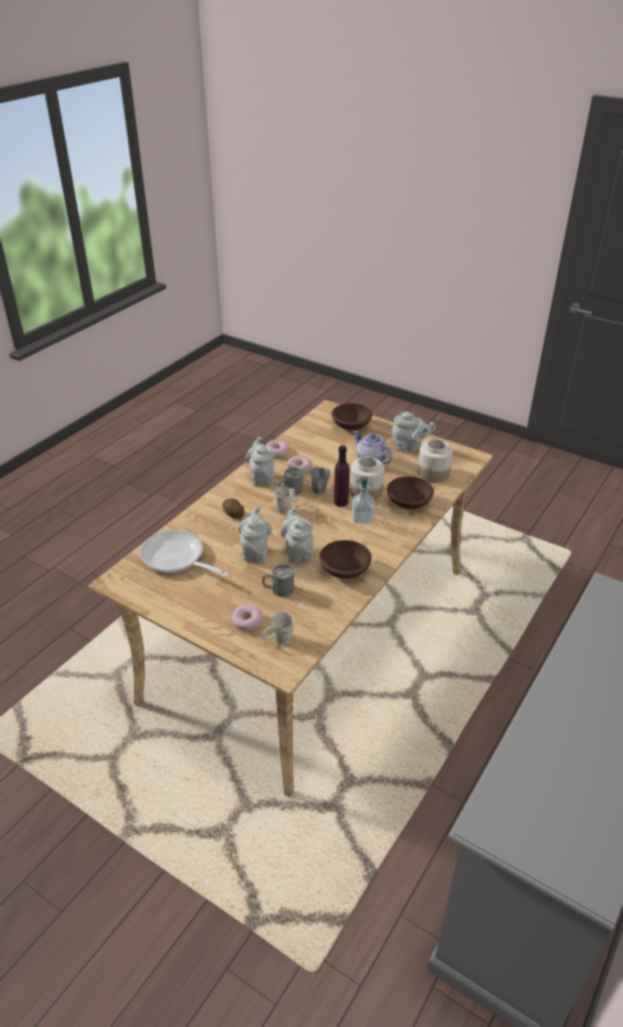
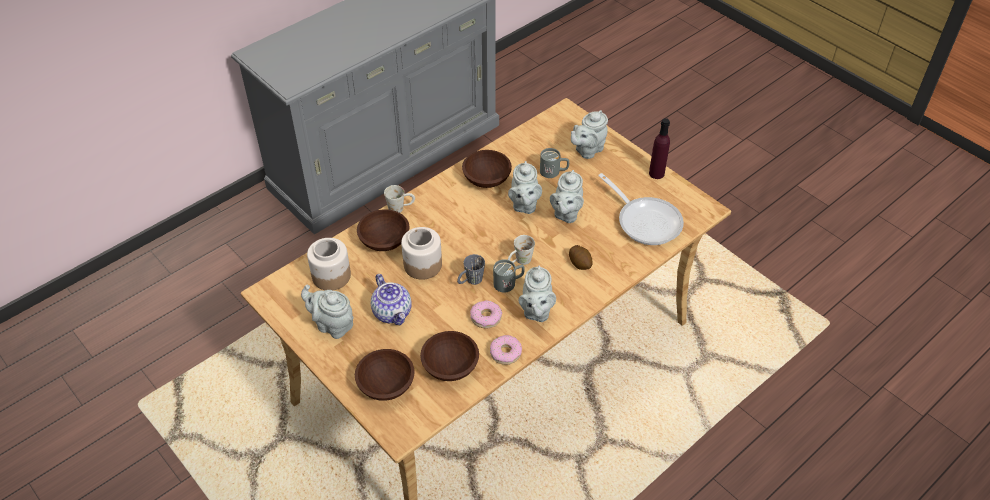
camera: 165 degrees left, 10 degrees up
donut [231,604,263,631] -> grey teapot [571,110,608,159]
white mug [262,612,294,644] -> white mug moved to [384,185,415,213]
purple bottle [334,445,349,507] -> purple bottle moved to [649,118,670,179]
soap dispenser [352,477,375,524] -> none
none -> brown bowl [420,331,479,381]

